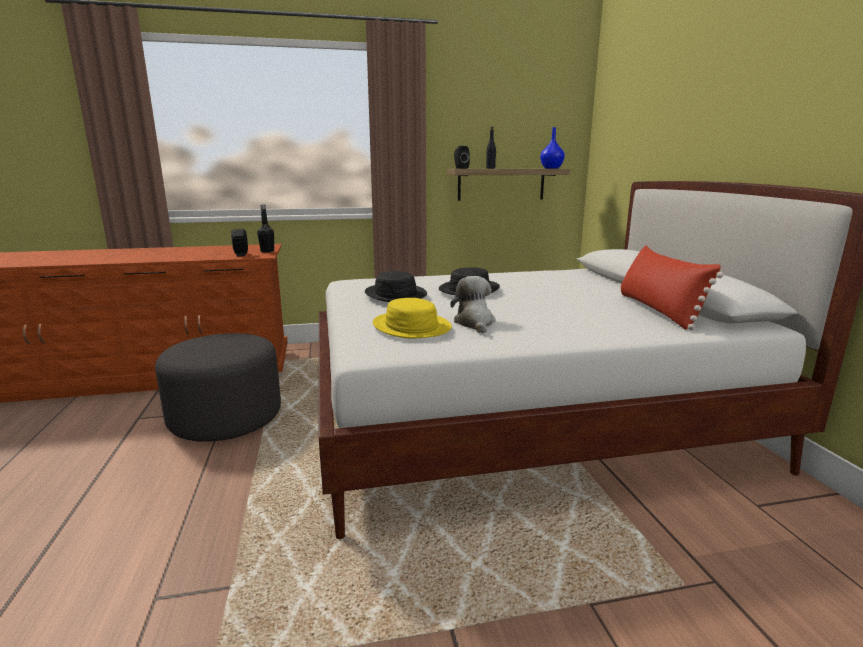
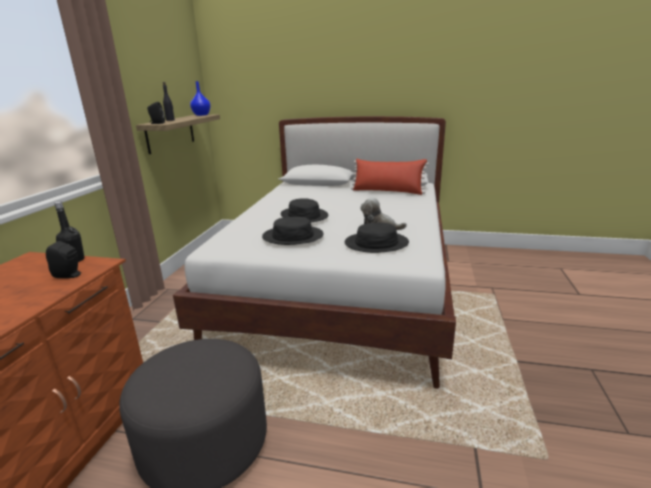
camera: 65 degrees left, 5 degrees up
yellow hat [373,298,452,338] -> black hat [345,223,409,253]

